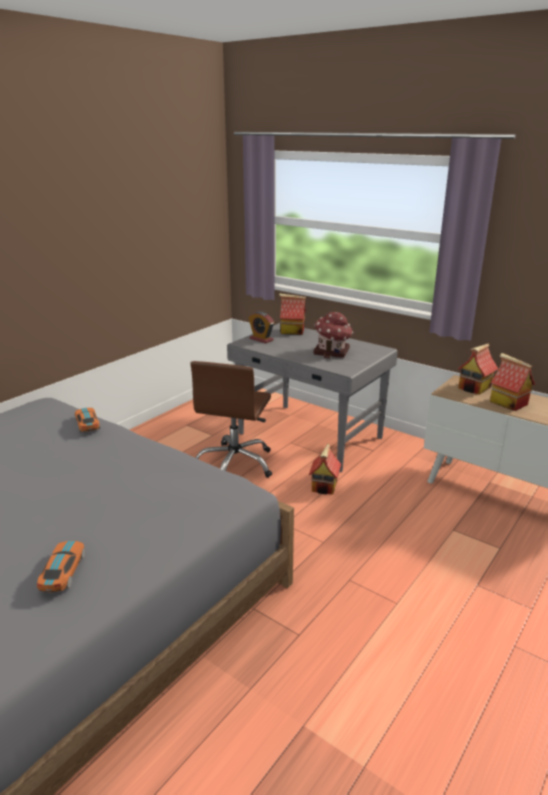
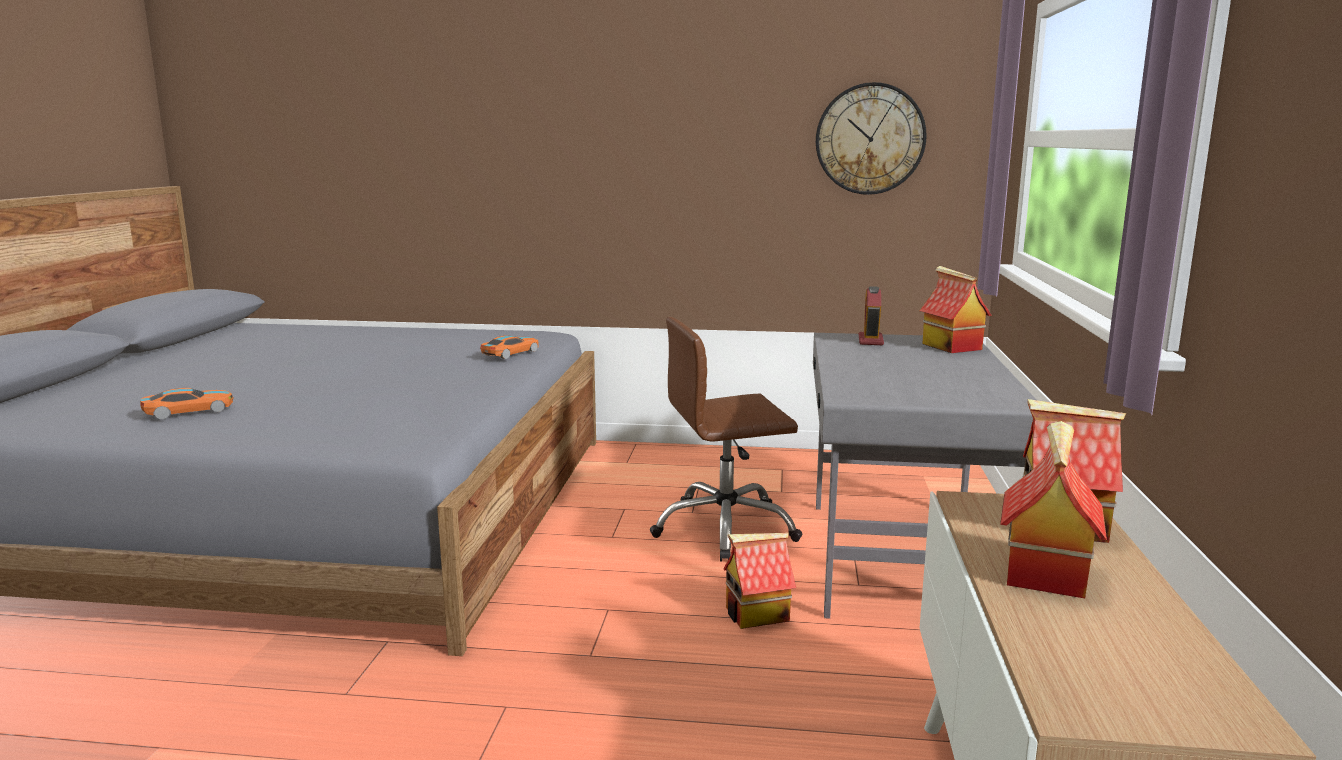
camera: 60 degrees right, 10 degrees down
toy house [313,312,353,358] -> none
none -> wall clock [816,82,927,195]

